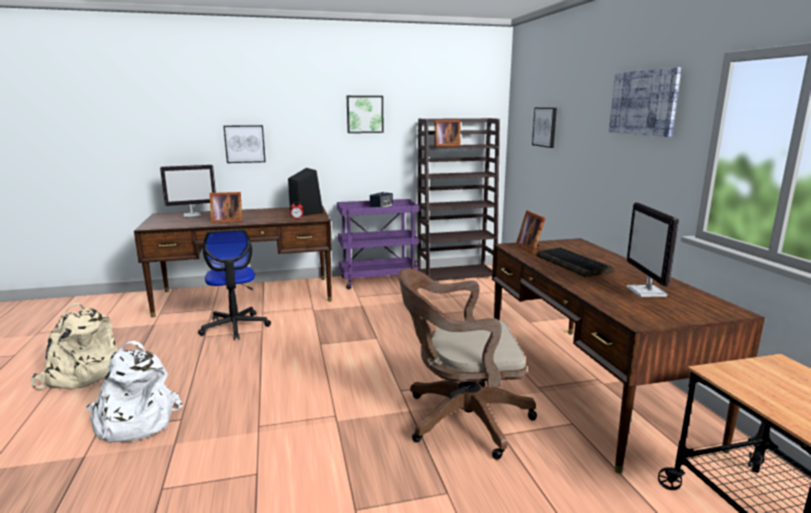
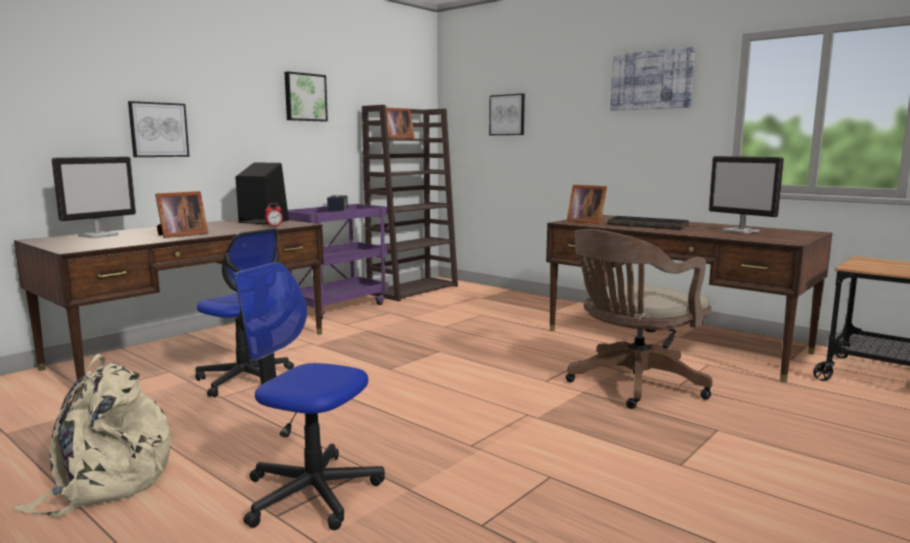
camera: 35 degrees left, 5 degrees down
white backpack [87,341,183,443] -> office chair [234,262,385,530]

